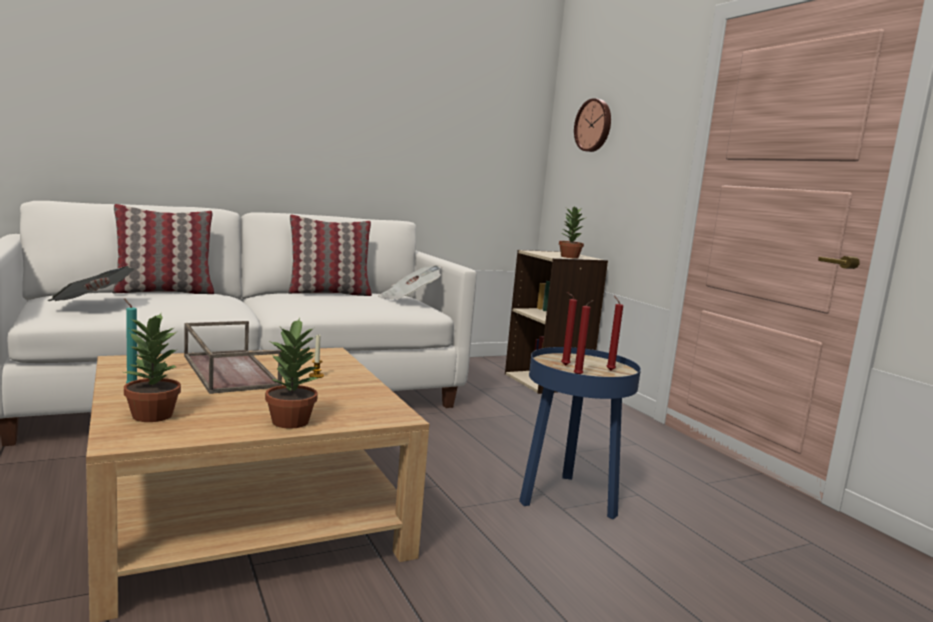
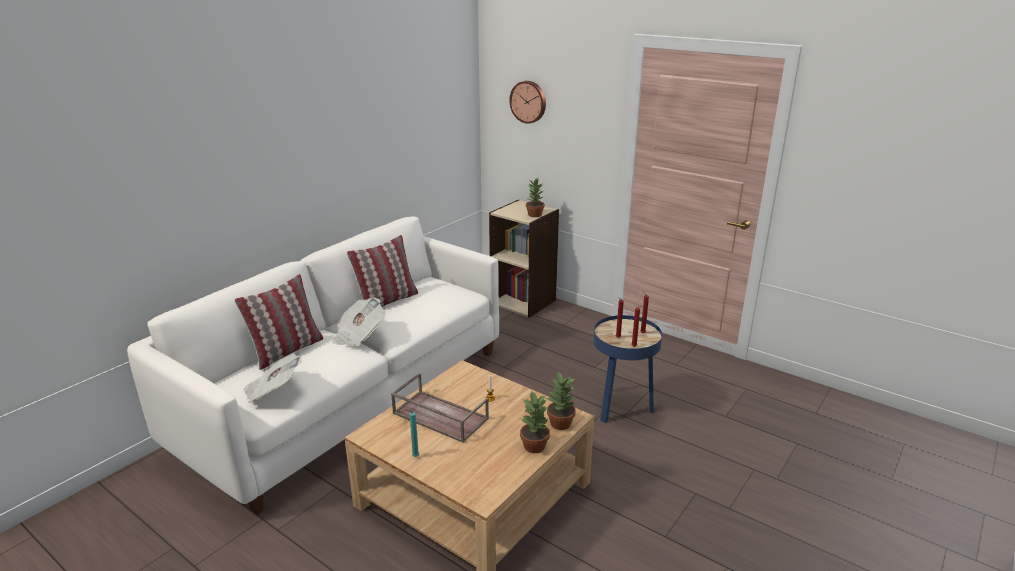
camera: 25 degrees left, 15 degrees up
potted plant [124,313,181,422] -> potted plant moved to [547,372,576,430]
newspaper [378,265,442,300] -> newspaper moved to [332,298,385,346]

